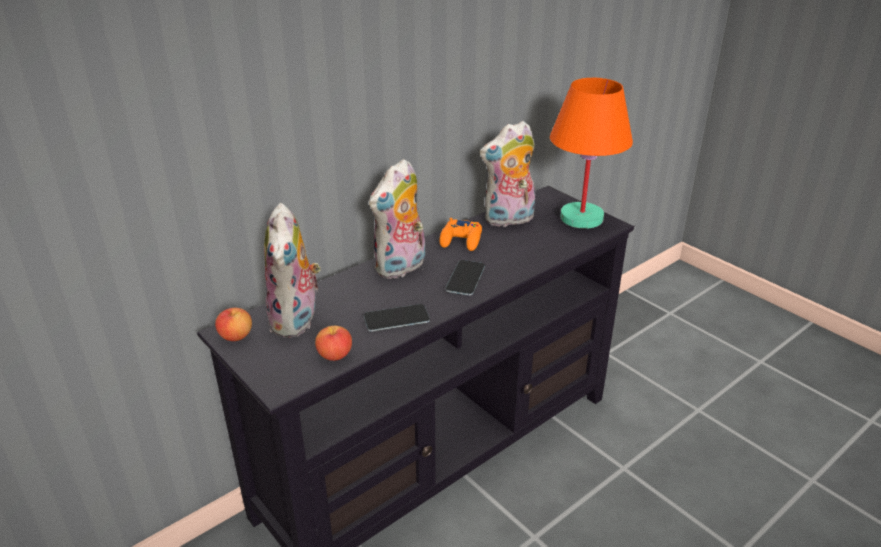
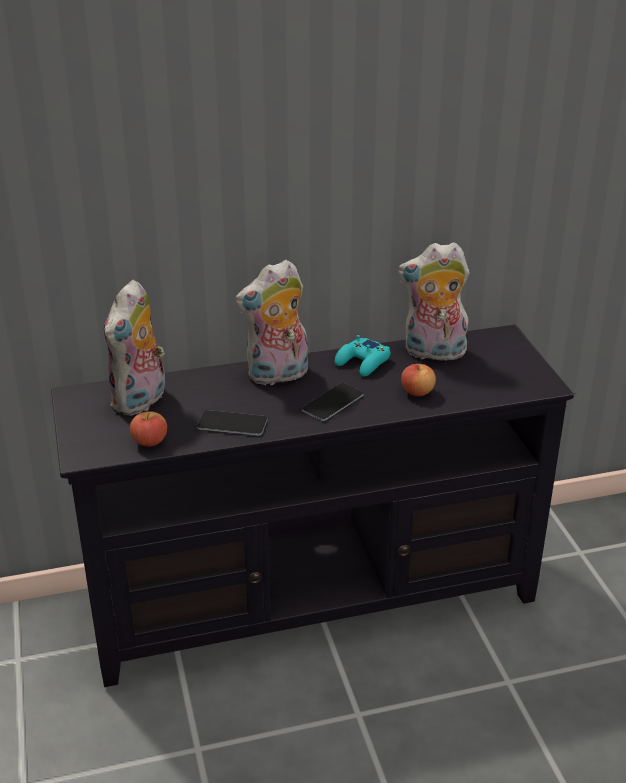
camera: 25 degrees right, 0 degrees up
apple [215,308,252,341] -> apple moved to [401,364,436,396]
orange game controller [440,218,482,251] -> turquoise game controller [335,335,391,376]
orange table lamp [550,78,633,229] -> none

